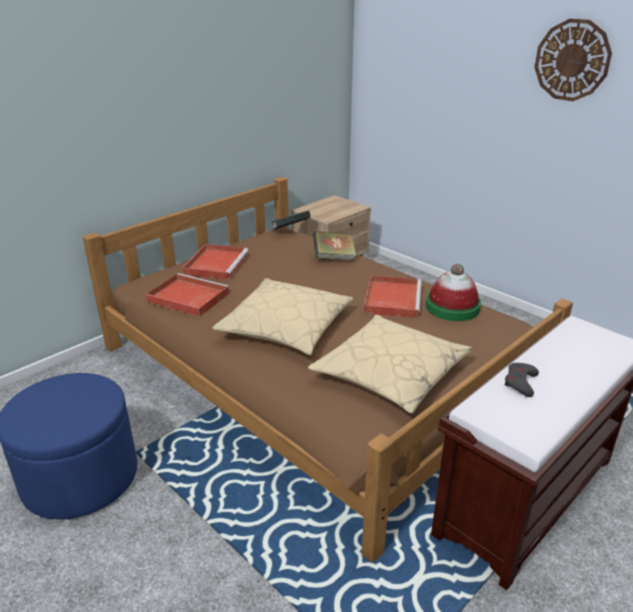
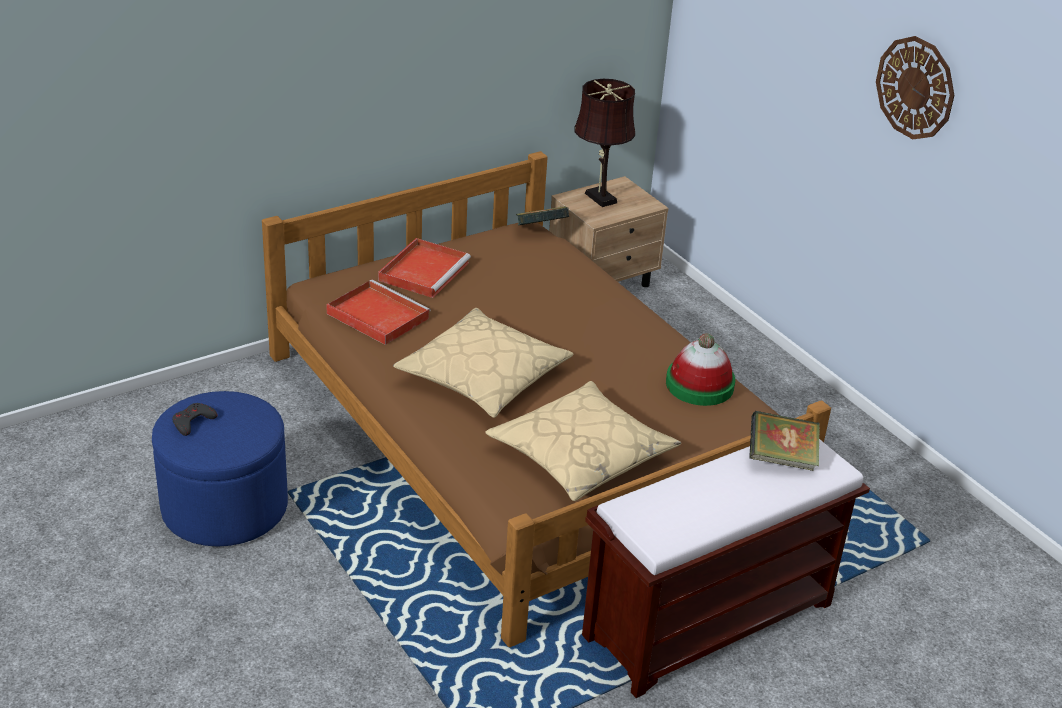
camera: 10 degrees right, 5 degrees up
book [313,231,356,261] -> book moved to [749,411,820,471]
red tray [363,275,422,318] -> none
grey game controller [504,363,539,397] -> grey game controller moved to [172,403,218,436]
none -> brown table lamp [575,79,635,207]

